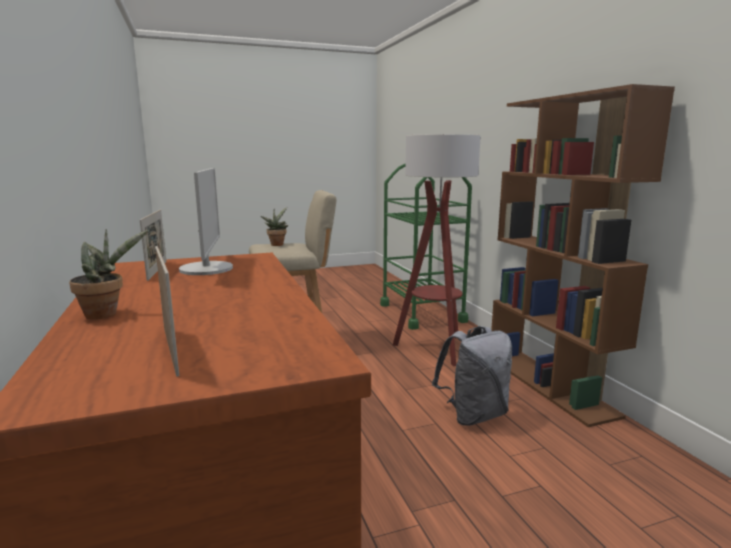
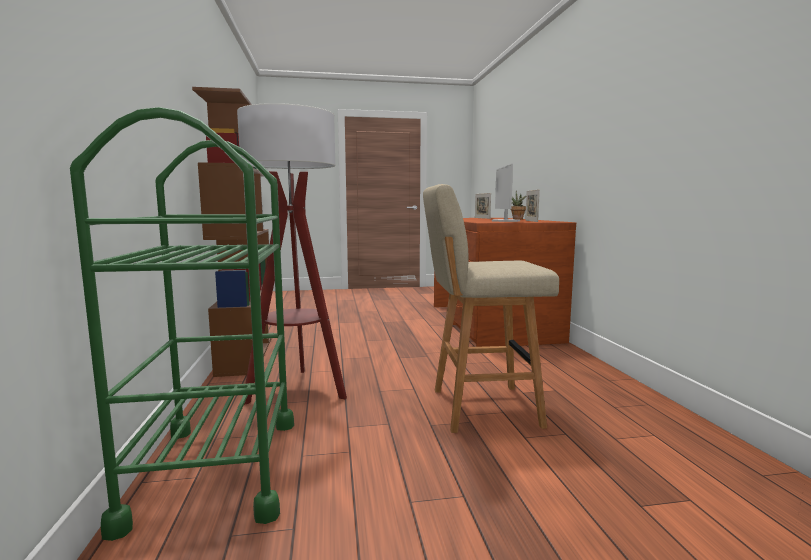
camera: 170 degrees left, 5 degrees down
potted plant [261,207,288,246] -> none
grey backpack [432,326,512,426] -> none

